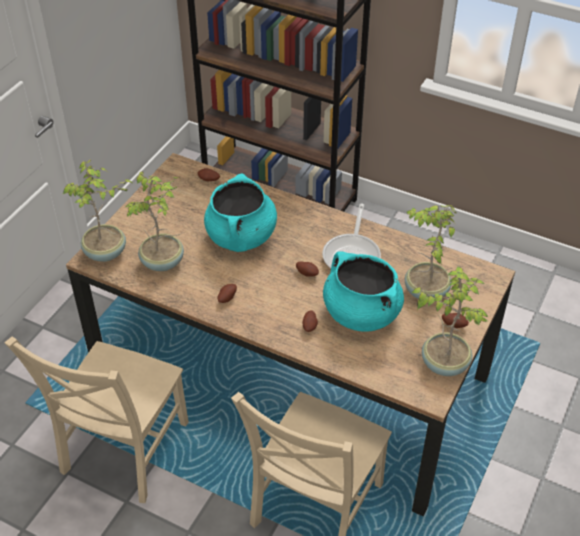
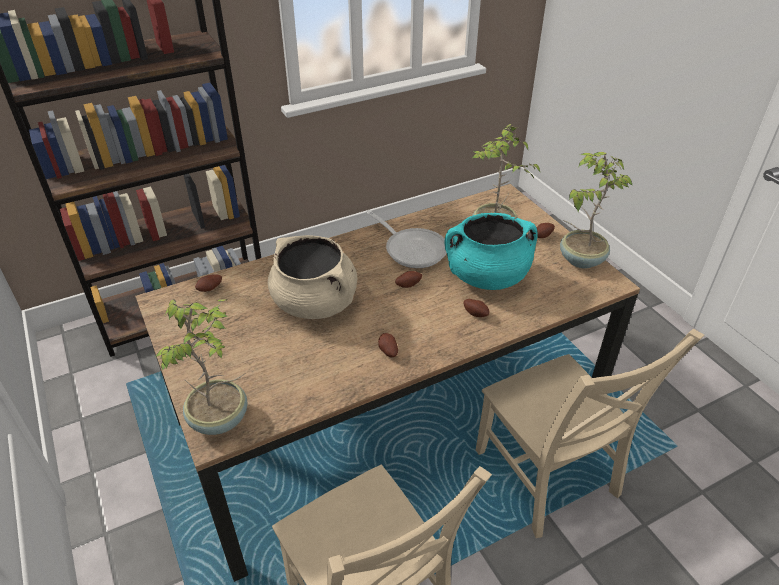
camera: 55 degrees left, 5 degrees down
potted plant [124,171,184,271] -> none
turquoise cooking pot [204,173,277,252] -> beige cooking pot [268,235,357,319]

